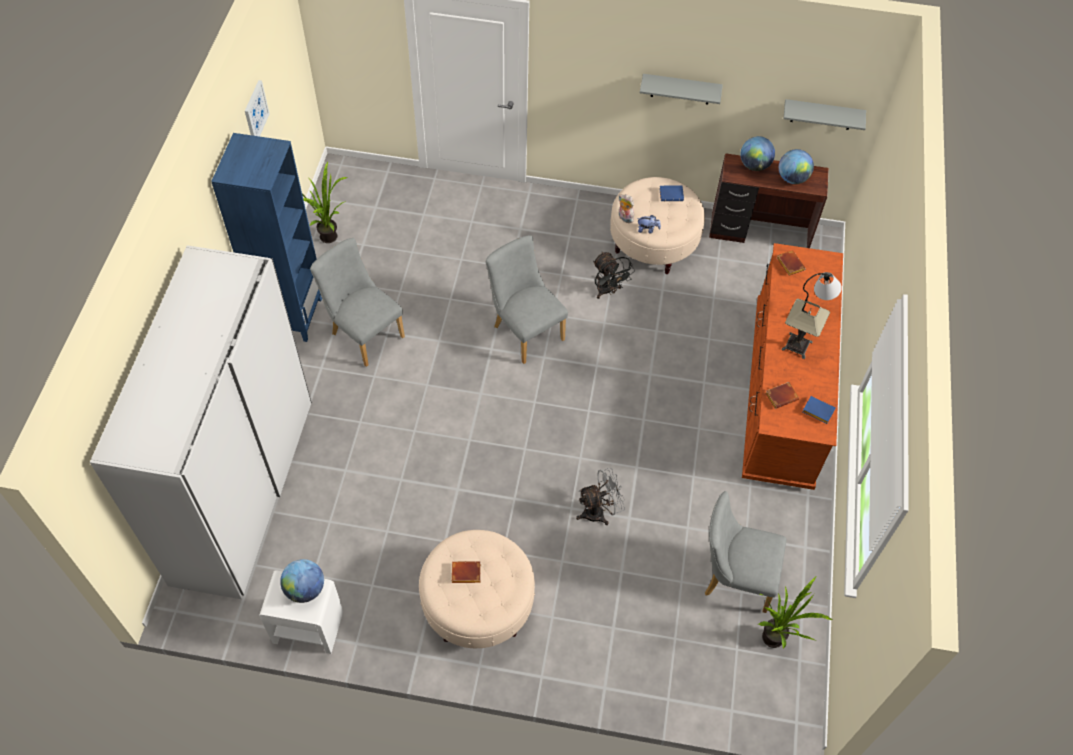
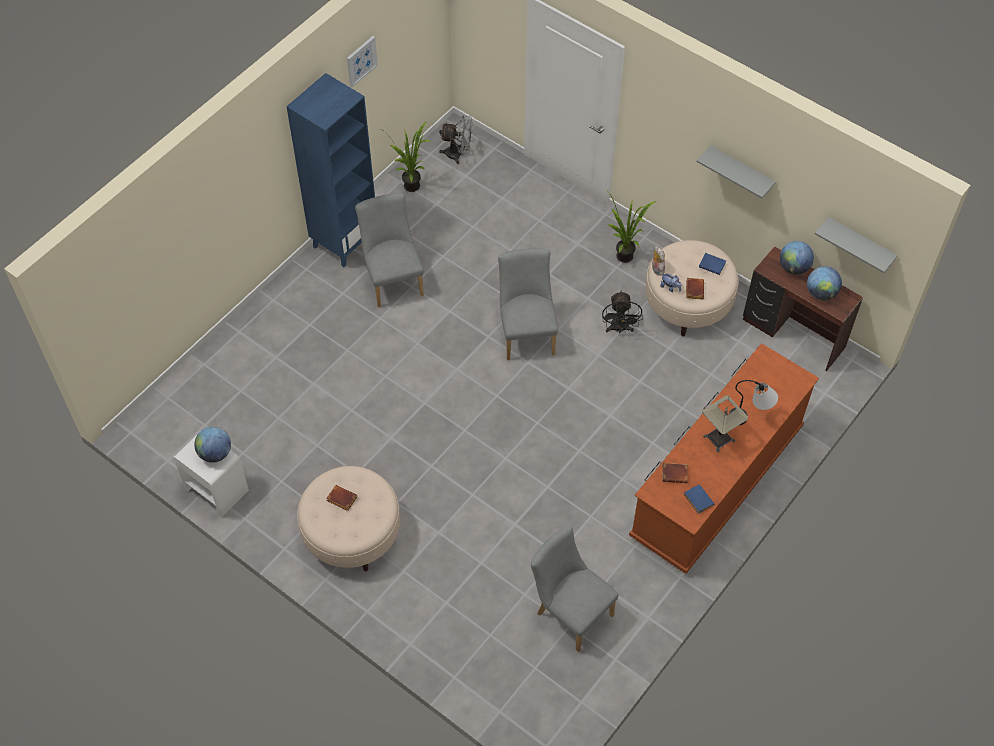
camera: 30 degrees right, 0 degrees up
white wardrobe [90,245,312,599] -> none
grey fan [576,468,625,525] -> grey fan moved to [439,116,473,164]
potted plant [758,577,832,648] -> potted plant moved to [606,190,656,263]
brown book [777,250,806,276] -> brown book moved to [686,278,704,300]

